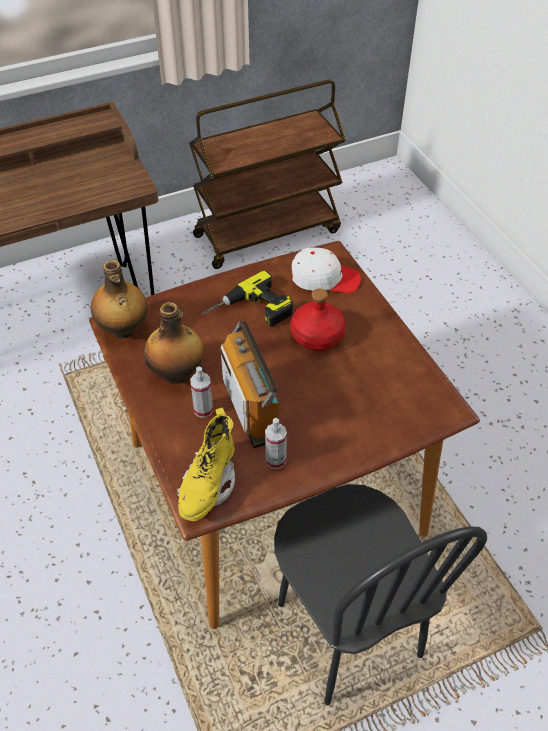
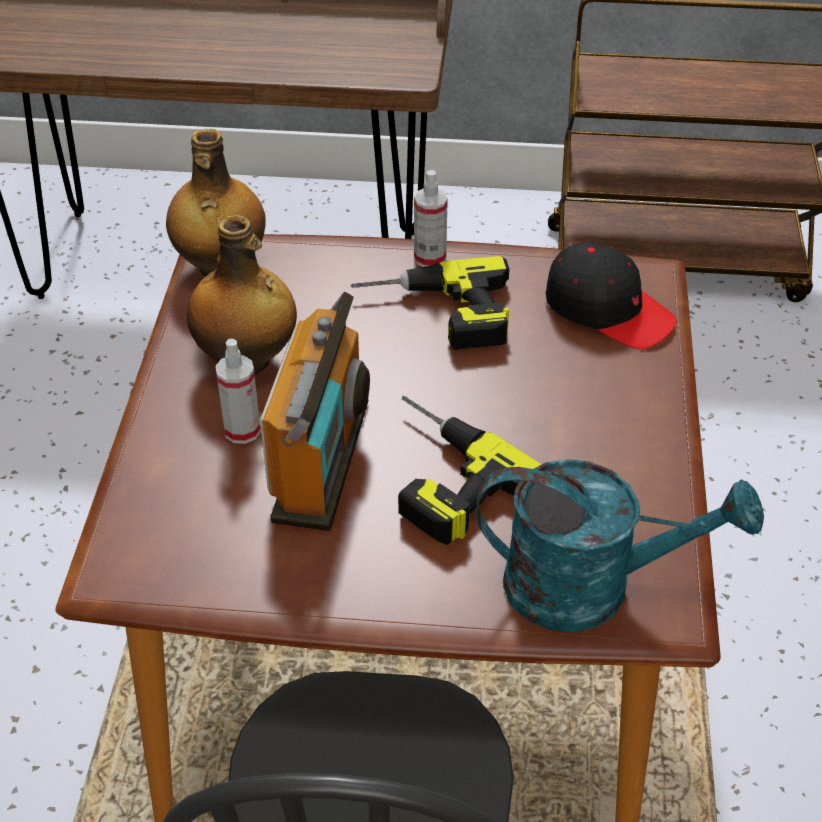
camera: 30 degrees right, 5 degrees down
yellow boot [177,407,235,521] -> none
spray bottle [265,418,287,469] -> spray bottle moved to [414,170,448,267]
red bottle [290,289,346,350] -> none
white cap [292,247,361,293] -> black cap [546,242,677,350]
none -> power drill [398,396,541,545]
none -> turquoise watering can [476,459,764,632]

